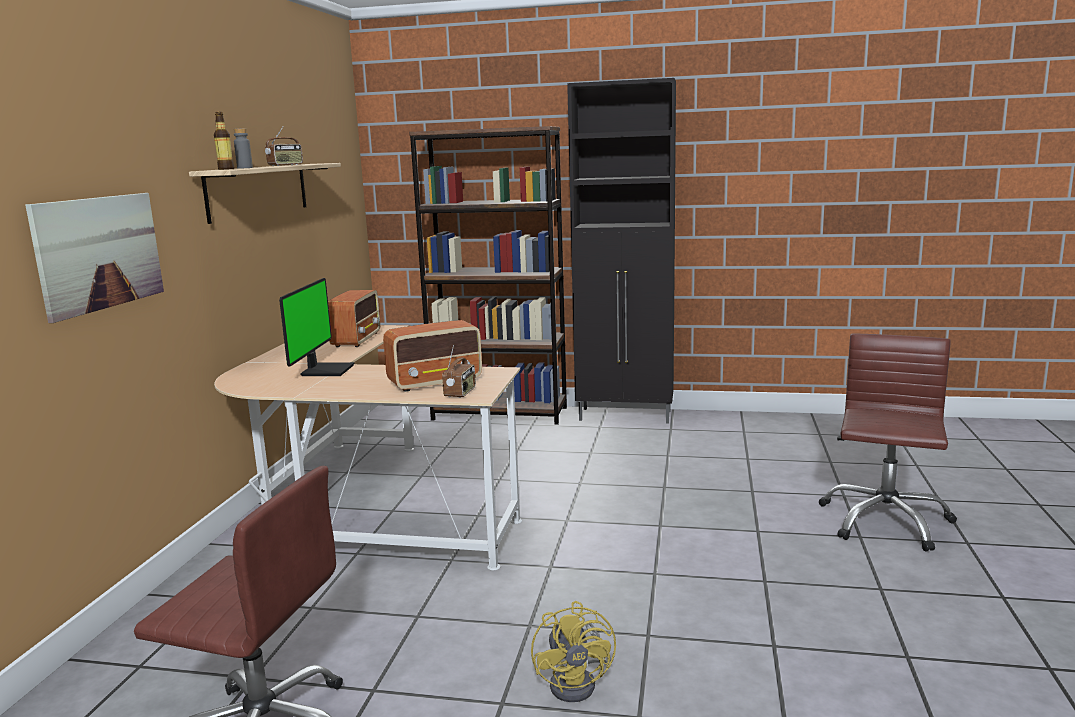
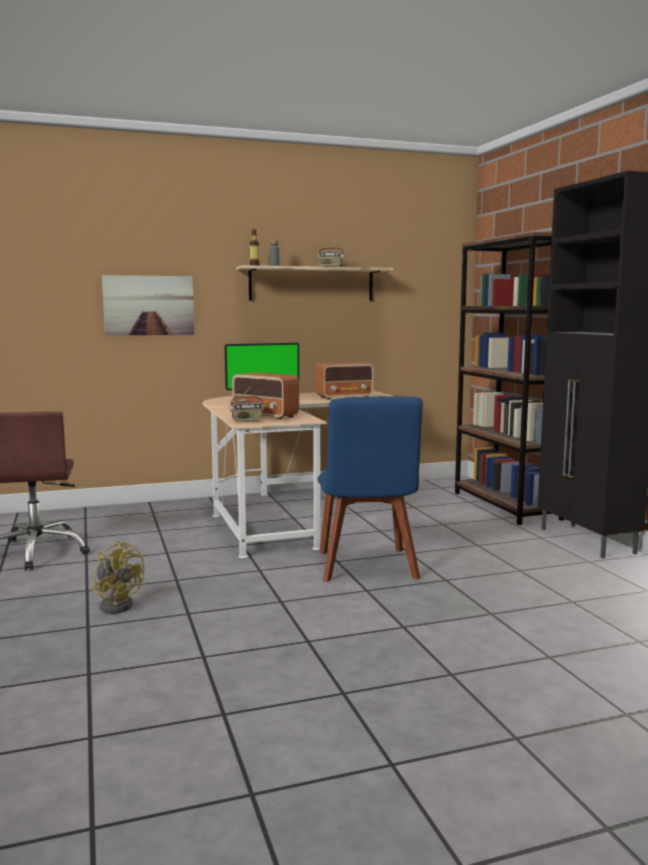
camera: 60 degrees right, 5 degrees down
yellow fan [531,601,616,702] -> yellow fan turned 105 degrees counterclockwise [93,541,144,614]
brown office chair [819,334,957,552] -> none
none -> blue chair [318,396,423,582]

